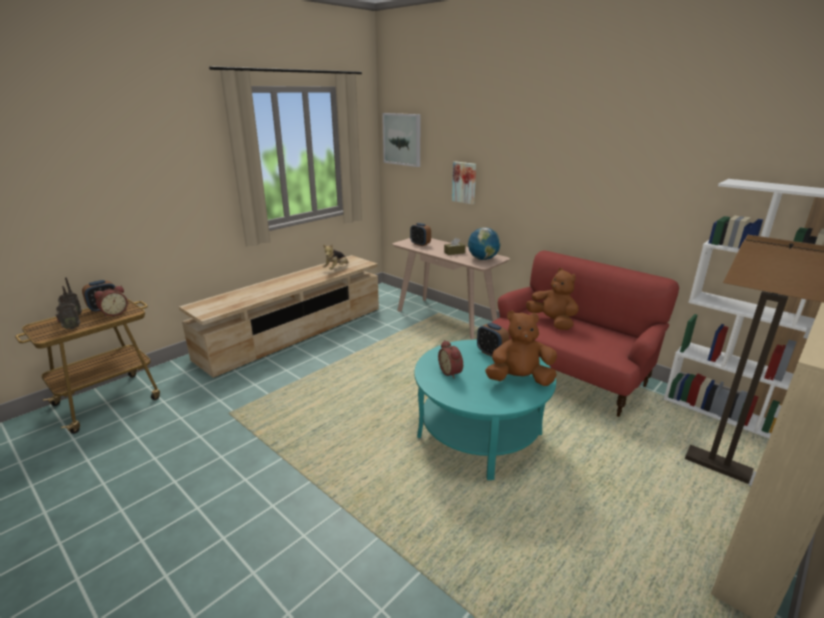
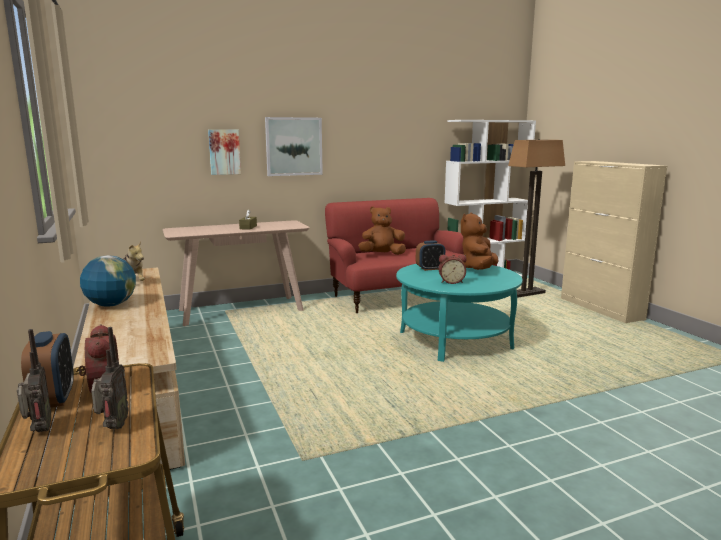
camera: 65 degrees left, 10 degrees down
picture [382,113,421,167] -> picture moved to [265,117,323,176]
alarm clock [410,223,431,246] -> none
globe [468,227,501,260] -> globe moved to [80,255,136,307]

